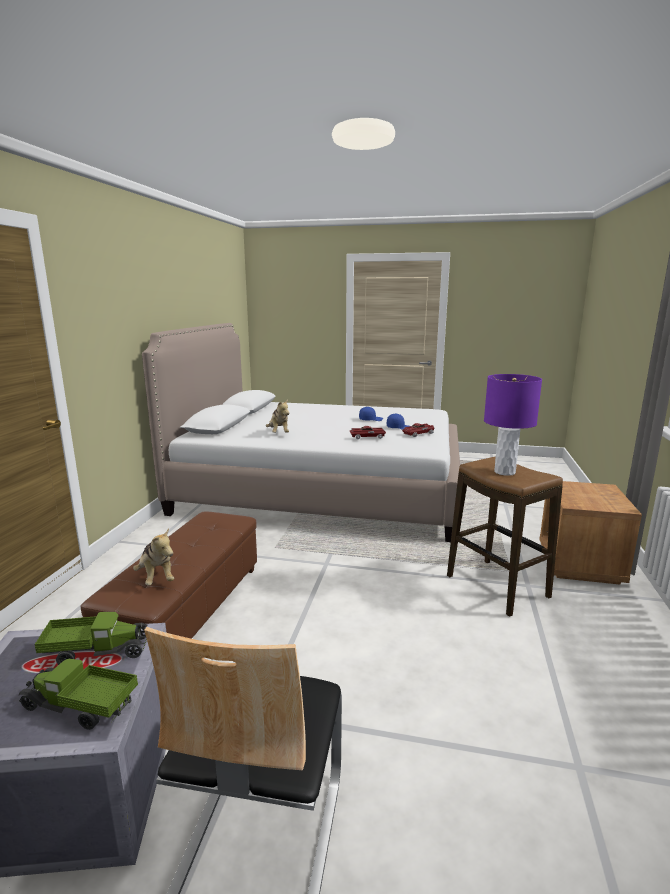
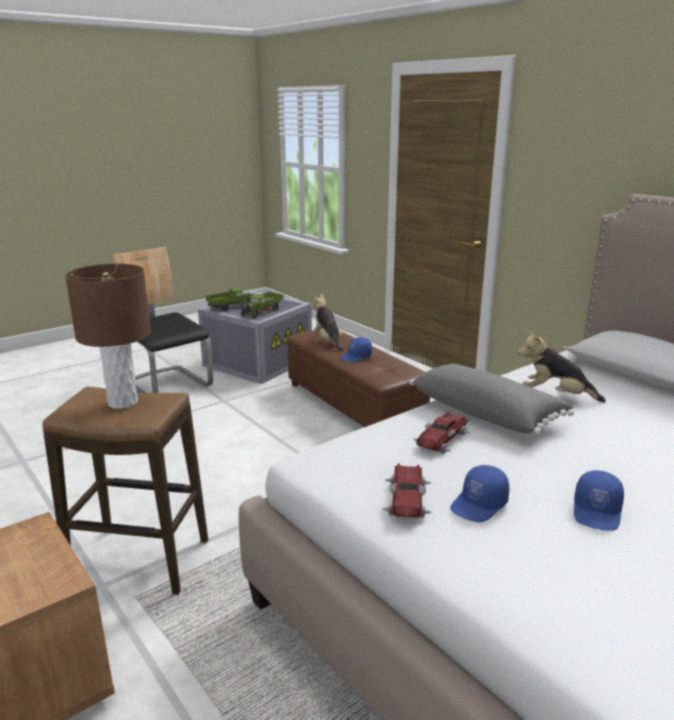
camera: 130 degrees right, 5 degrees up
plush toy [133,528,174,586] -> plush toy turned 60 degrees clockwise [312,294,344,352]
purple table lamp [484,374,542,476] -> brown table lamp [65,264,151,409]
none -> blue cap [340,337,372,362]
none -> grey pillow [410,364,574,434]

